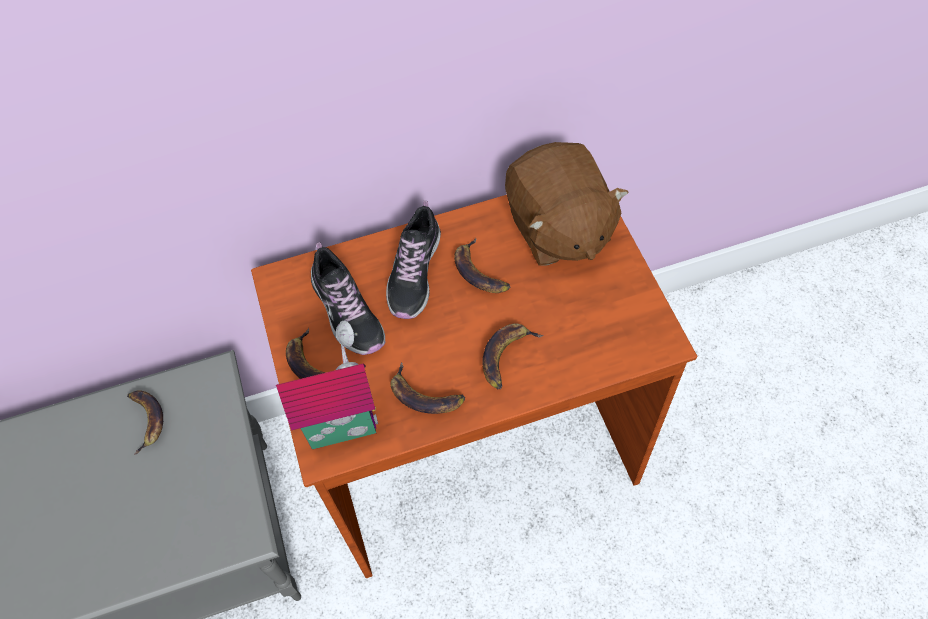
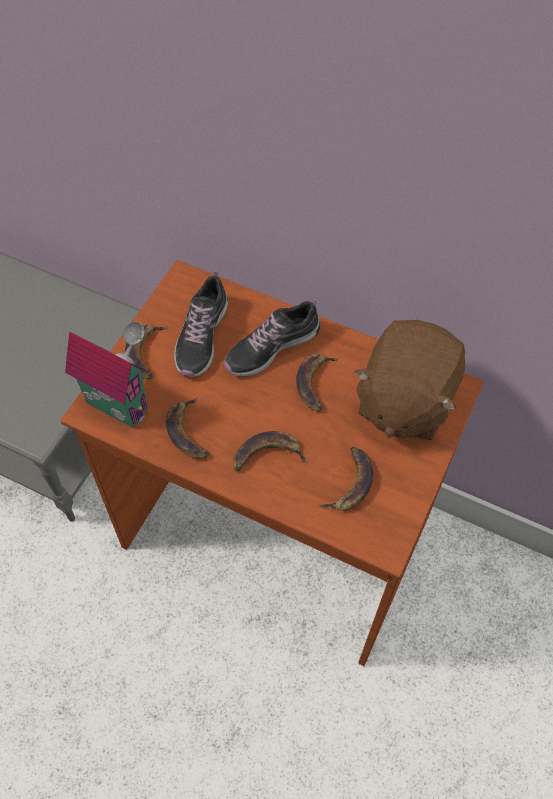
camera: 40 degrees right, 0 degrees up
banana [127,390,163,455] -> banana moved to [319,447,373,511]

